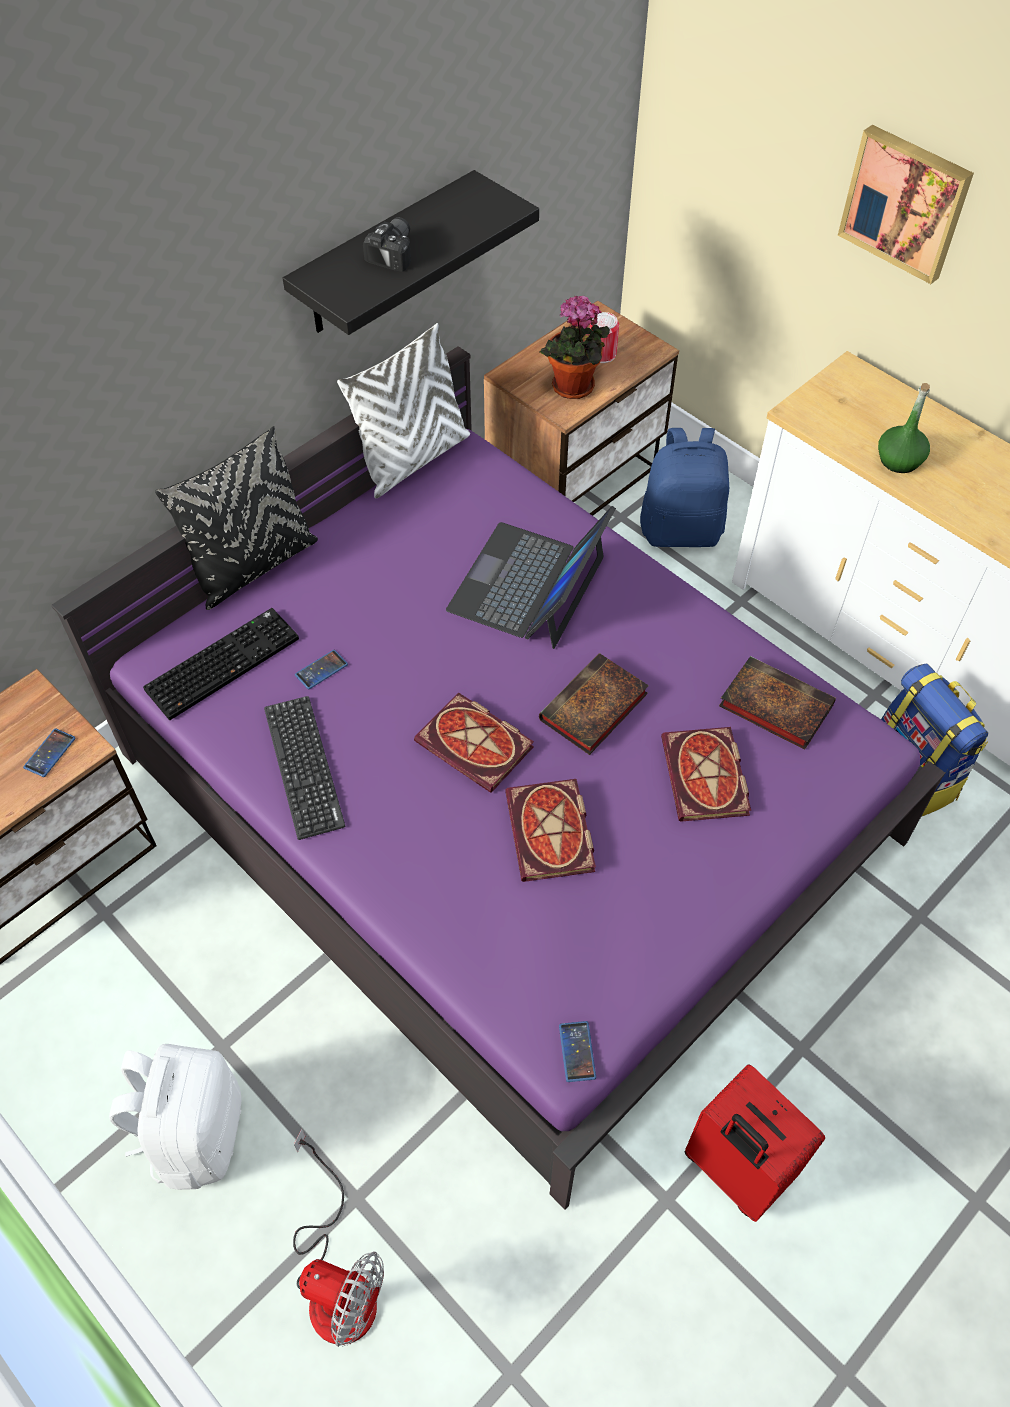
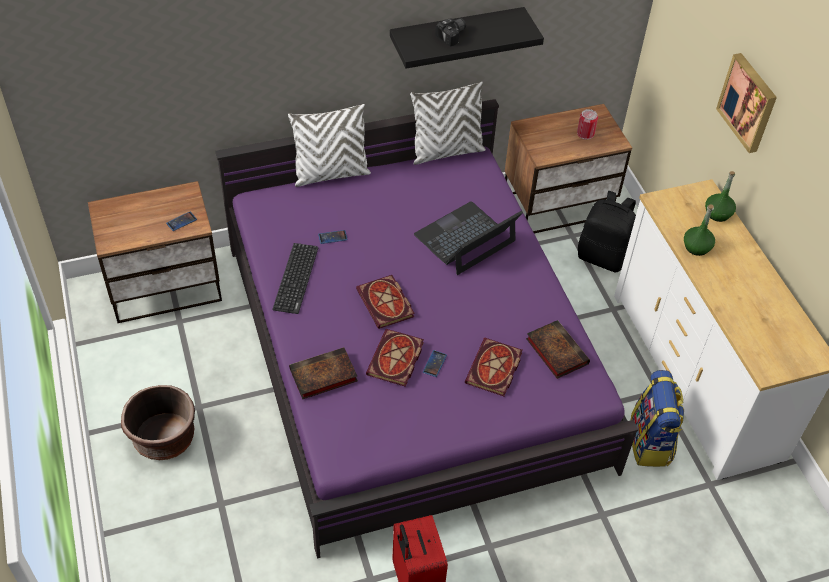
camera: 25 degrees right, 5 degrees down
white backpack [109,1044,241,1190] -> brown planter [121,385,195,460]
keyboard [143,608,299,720] -> none
black pillow [155,427,318,610] -> white pillow [288,104,371,187]
fan [293,1128,384,1347] -> none
book [539,653,649,755] -> book moved to [289,347,358,399]
potted plant [540,295,610,399] -> none
phone [559,1021,596,1082] -> phone moved to [423,350,447,377]
blue backpack [640,428,729,547] -> black backpack [578,191,636,273]
none -> green bottle [705,171,736,222]

